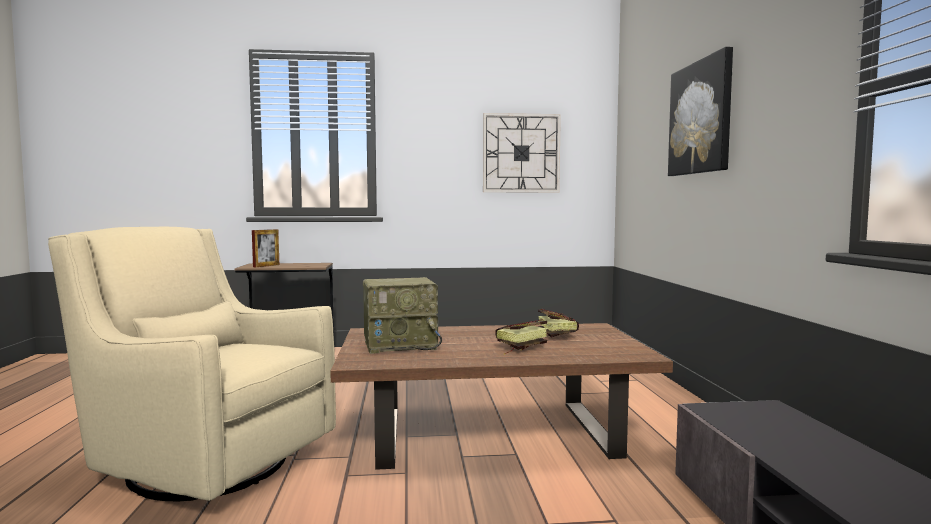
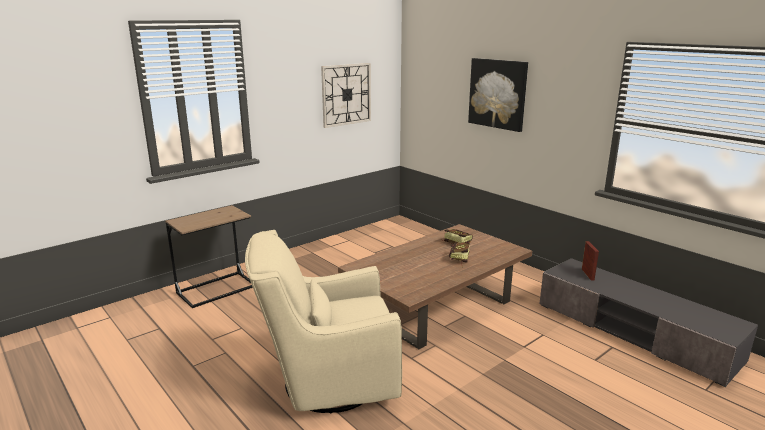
camera: 35 degrees left, 15 degrees up
picture frame [252,229,279,267] -> picture frame moved to [582,241,599,281]
radio [363,277,442,354] -> none

